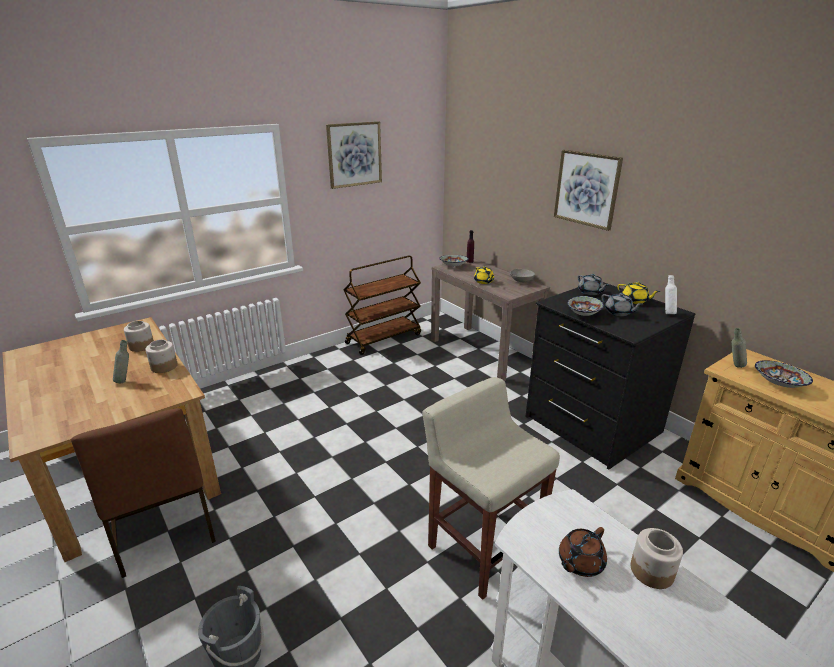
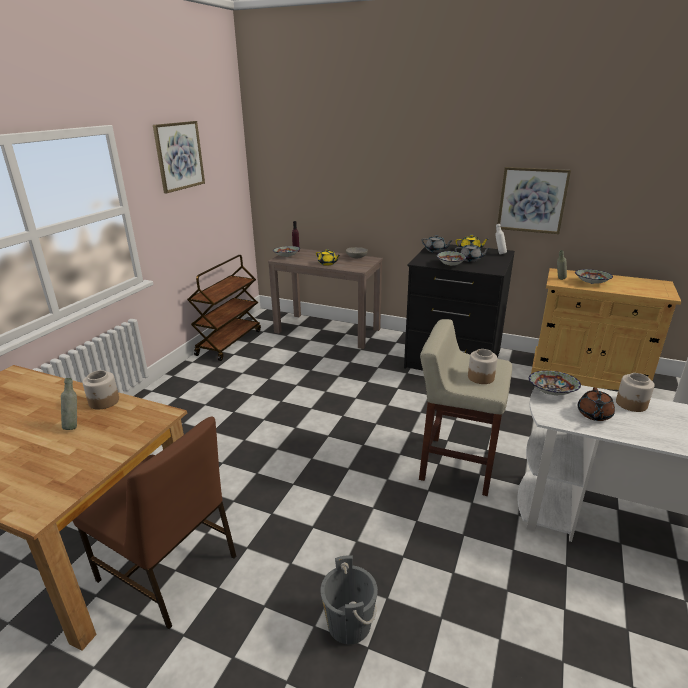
camera: 30 degrees left, 0 degrees up
jar [124,321,154,352] -> jar moved to [468,349,497,384]
picture [554,150,623,231] -> picture moved to [497,167,571,234]
none -> bowl [528,371,581,395]

